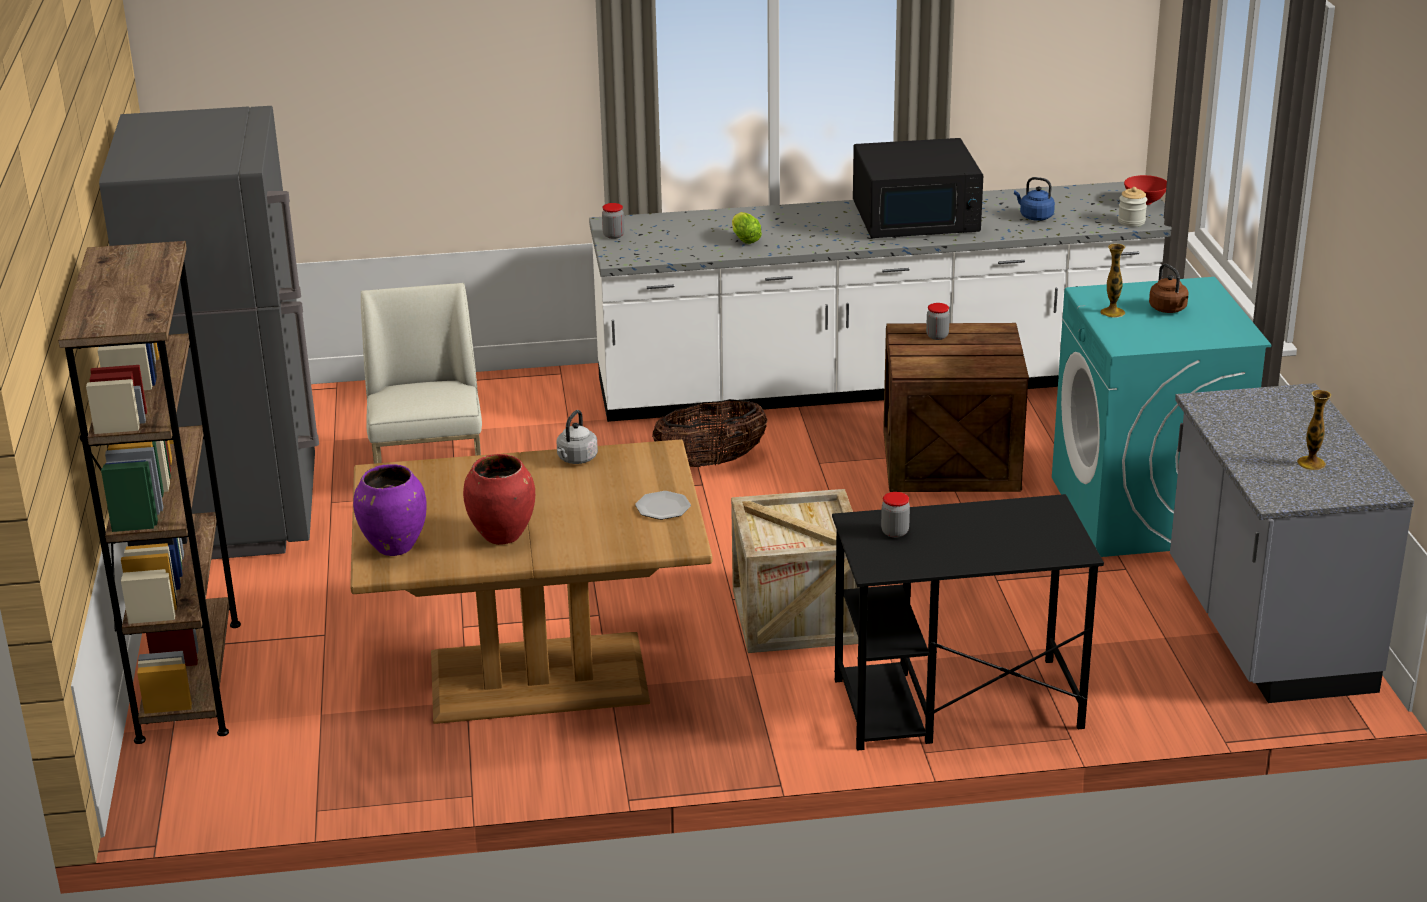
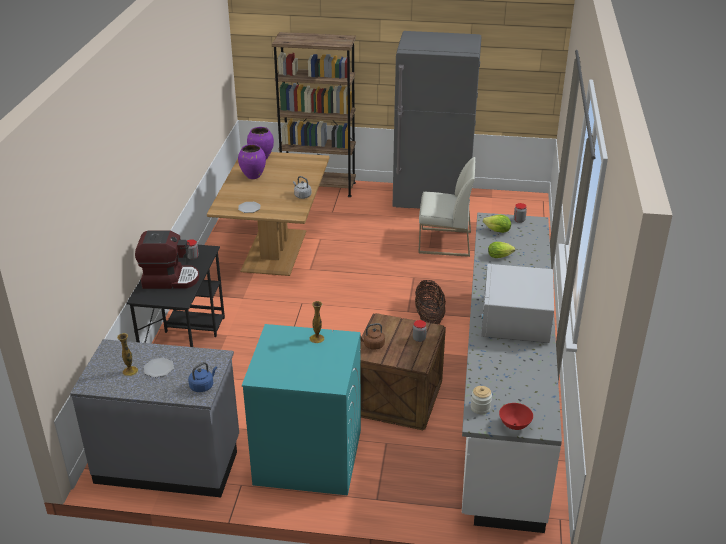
camera: 105 degrees right, 5 degrees up
red vase [463,454,535,545] -> purple vase [238,144,266,179]
crate [731,489,859,653] -> none
black microwave [853,138,983,238] -> white microwave [481,264,554,343]
blue kettle [1014,177,1055,221] -> blue kettle moved to [188,362,217,392]
brown kettle [1149,264,1189,313] -> brown kettle moved to [361,323,385,350]
none -> coffee machine [135,231,199,289]
none -> plate [144,358,174,378]
none -> lettuce [483,215,511,233]

